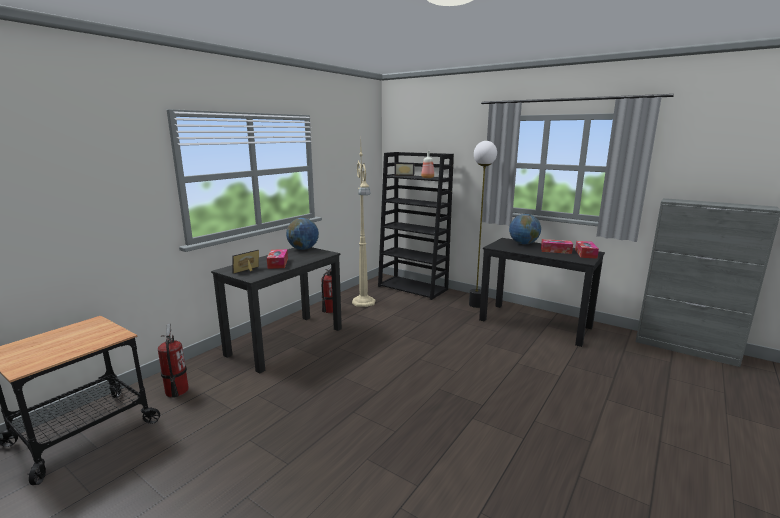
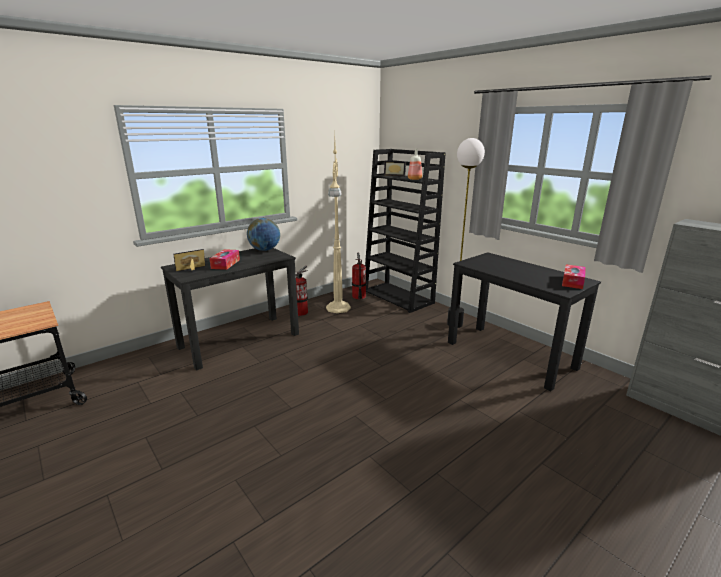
camera: 15 degrees right, 5 degrees up
fire extinguisher [158,323,189,398] -> fire extinguisher moved to [352,253,366,300]
globe [509,214,541,244] -> none
tissue box [541,239,573,254] -> none

